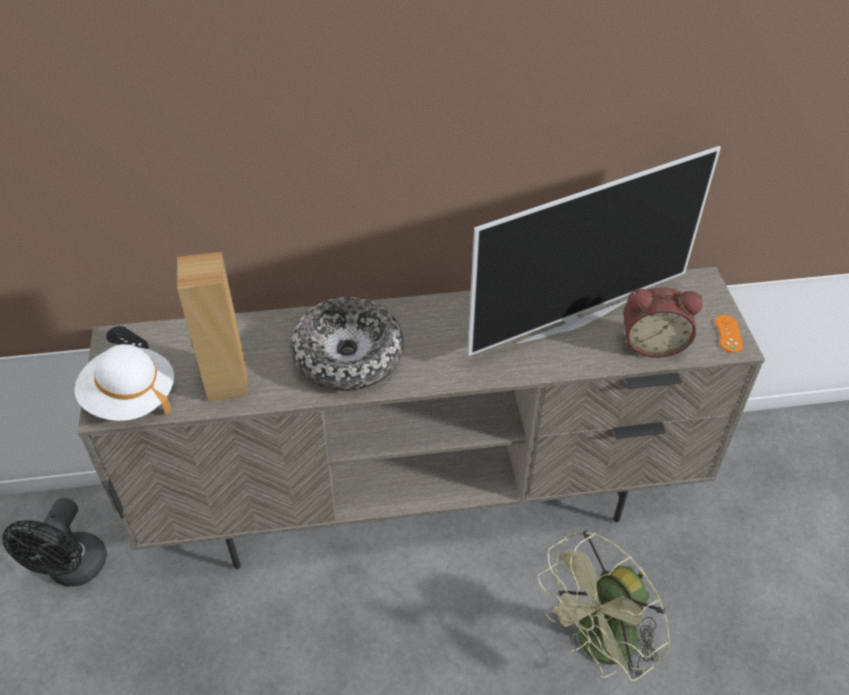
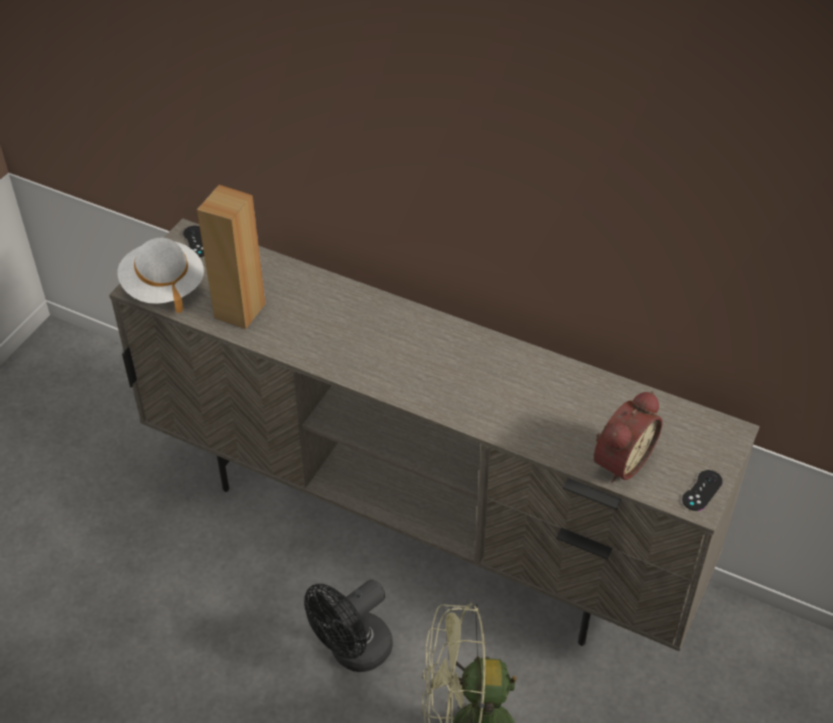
camera: 35 degrees right, 0 degrees up
black fan [2,498,107,587] -> black fan moved to [304,579,393,672]
bowl [290,297,403,391] -> none
television [468,146,721,356] -> none
alarm clock [624,287,703,358] -> alarm clock turned 90 degrees counterclockwise [594,391,663,483]
orange game controller [715,315,743,353] -> black game controller [682,470,723,511]

